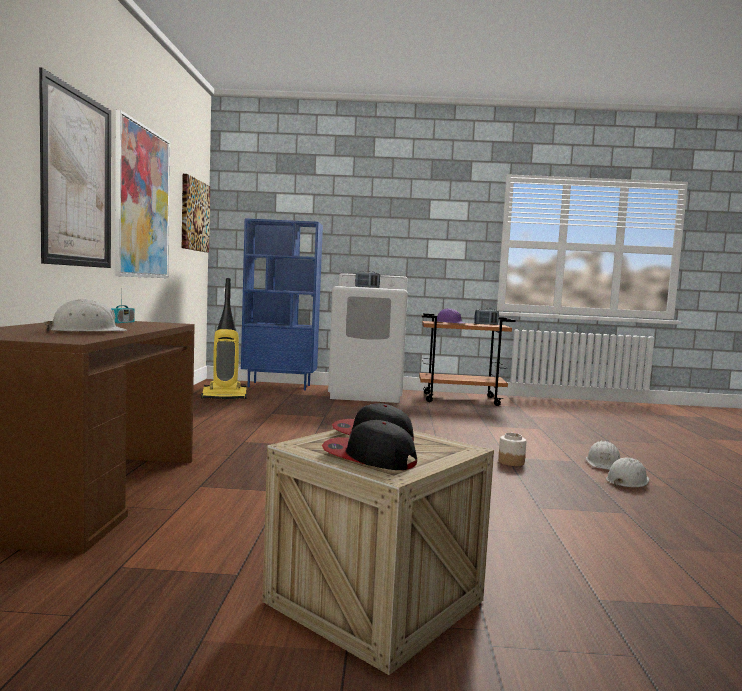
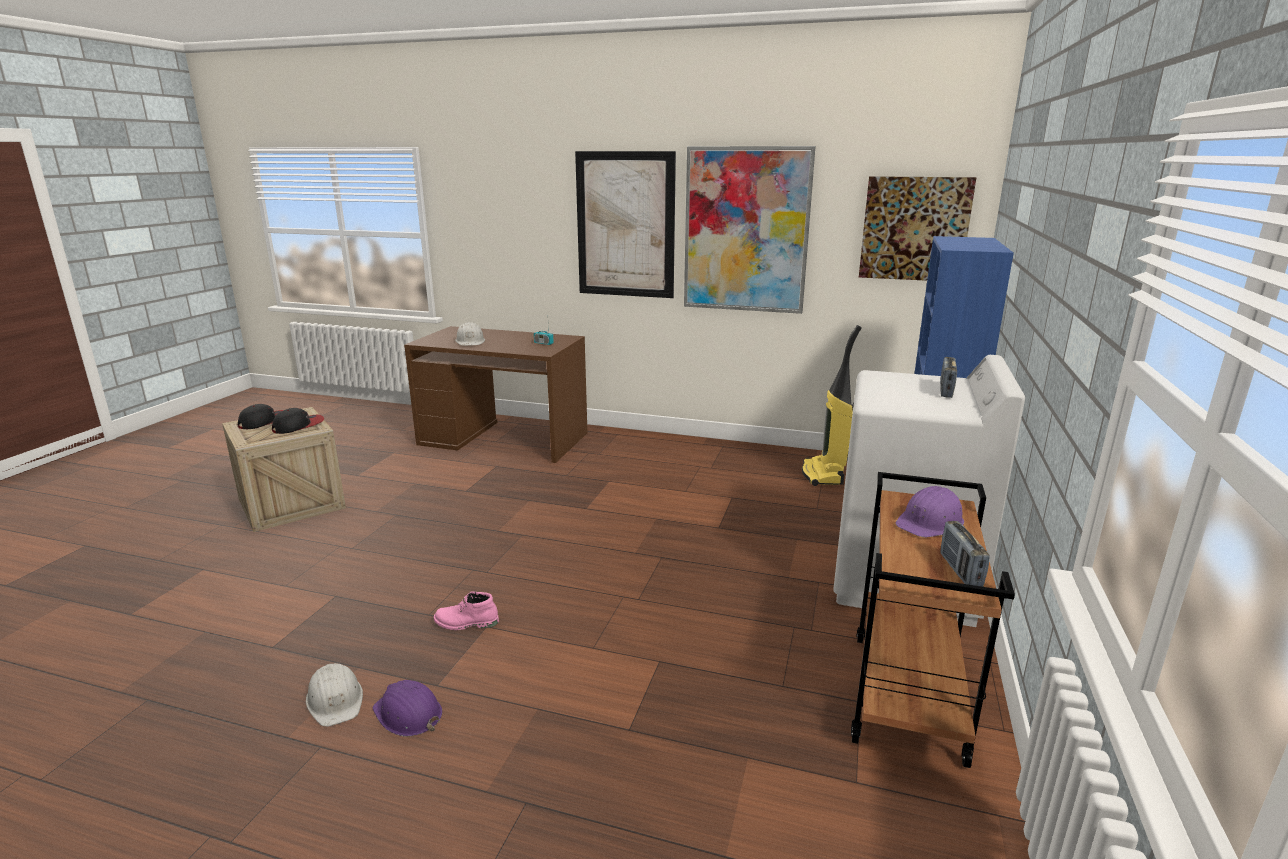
camera: 105 degrees right, 15 degrees up
jar [498,433,526,466] -> pink boot [434,591,499,630]
white hard hat [586,441,620,470] -> purple hard hat [373,680,442,737]

